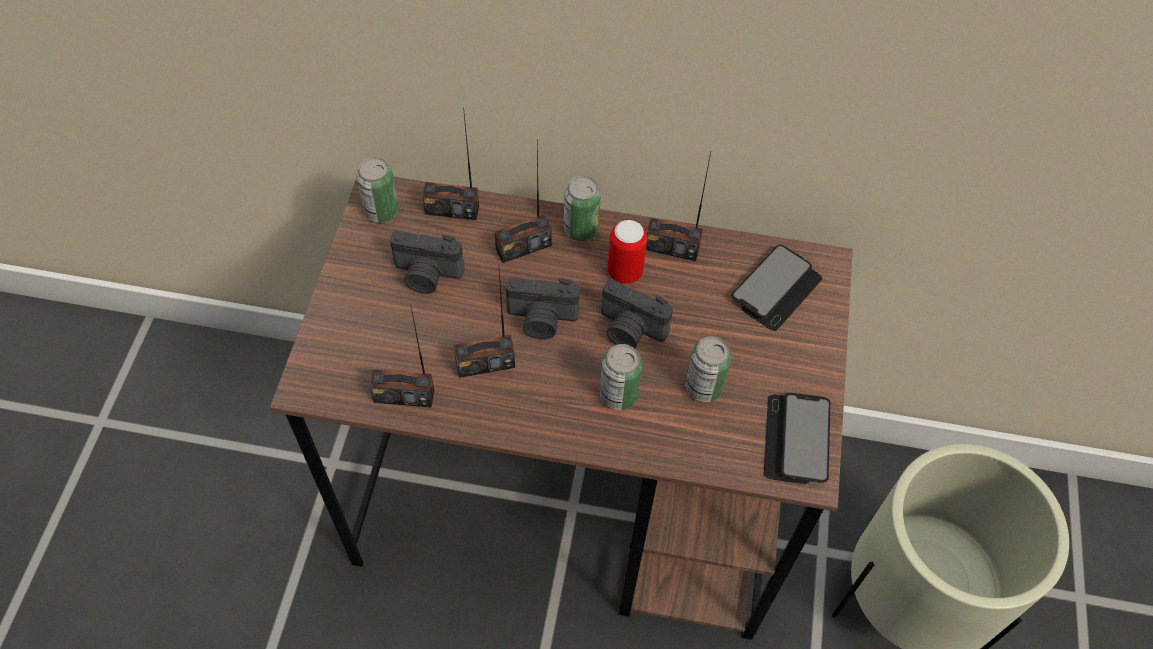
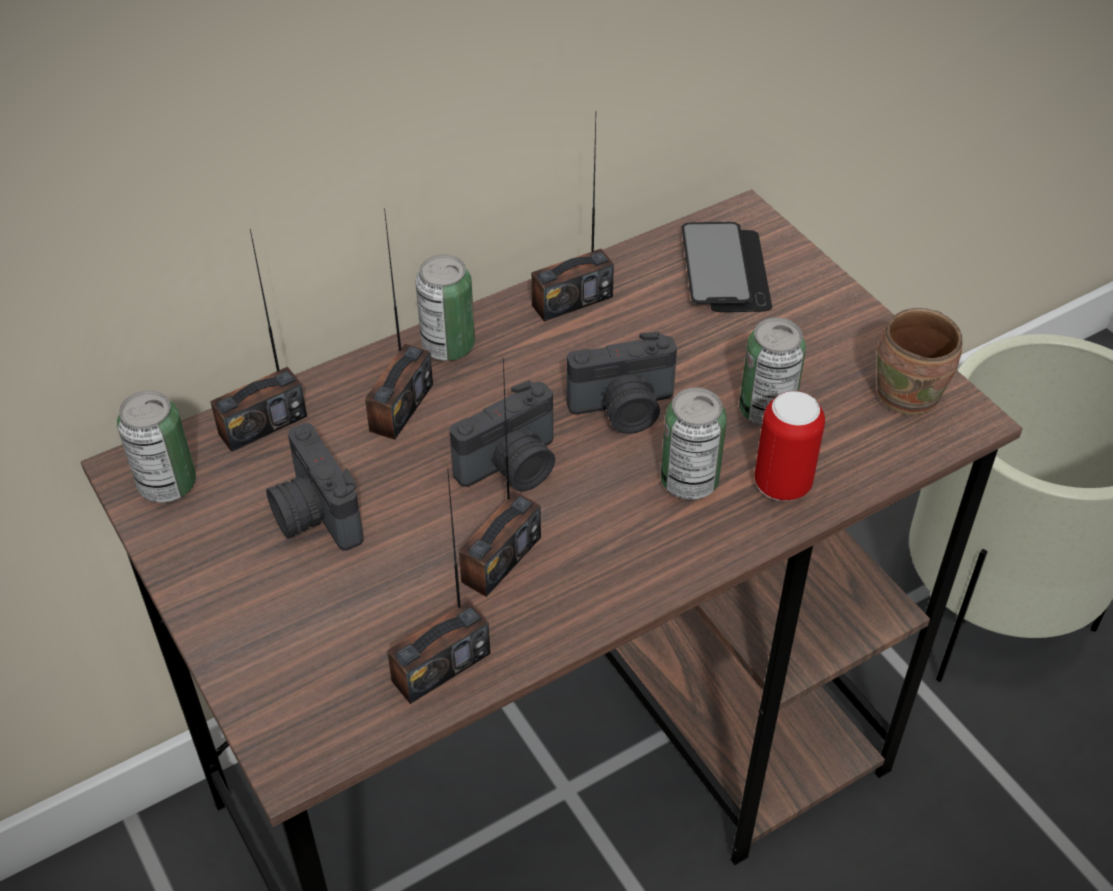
camera: 40 degrees left, 10 degrees down
camera [390,231,464,294] -> camera turned 90 degrees clockwise [266,423,364,551]
can [607,220,647,284] -> can moved to [755,391,825,501]
phone [764,393,830,484] -> brown mug [877,308,963,415]

